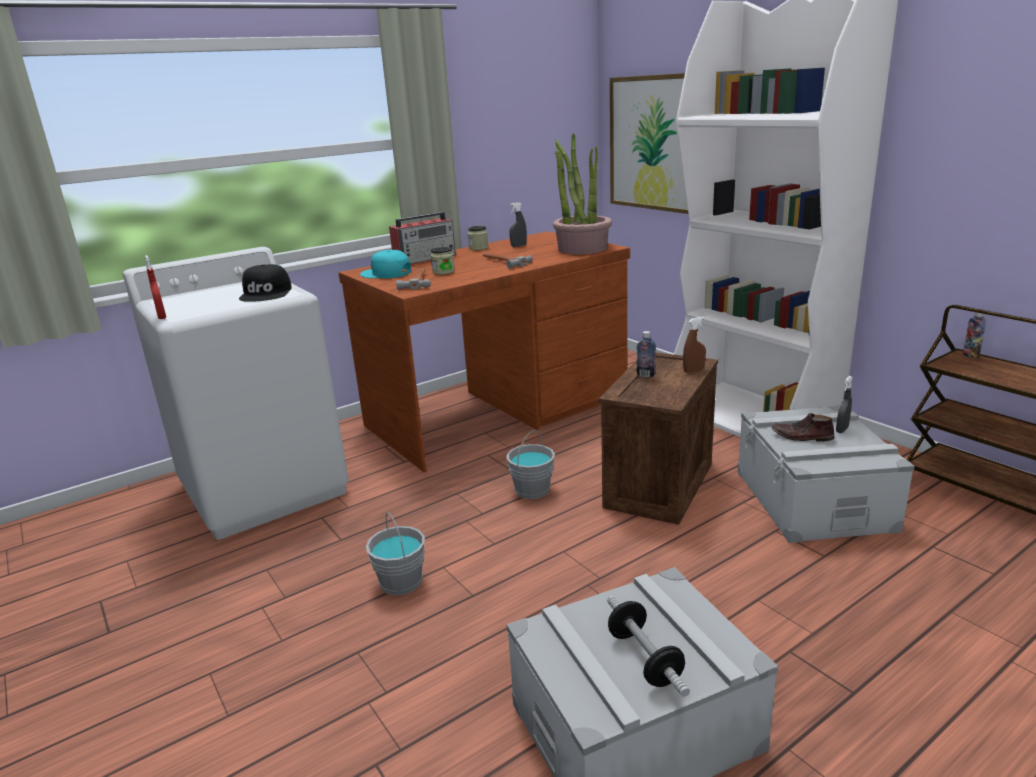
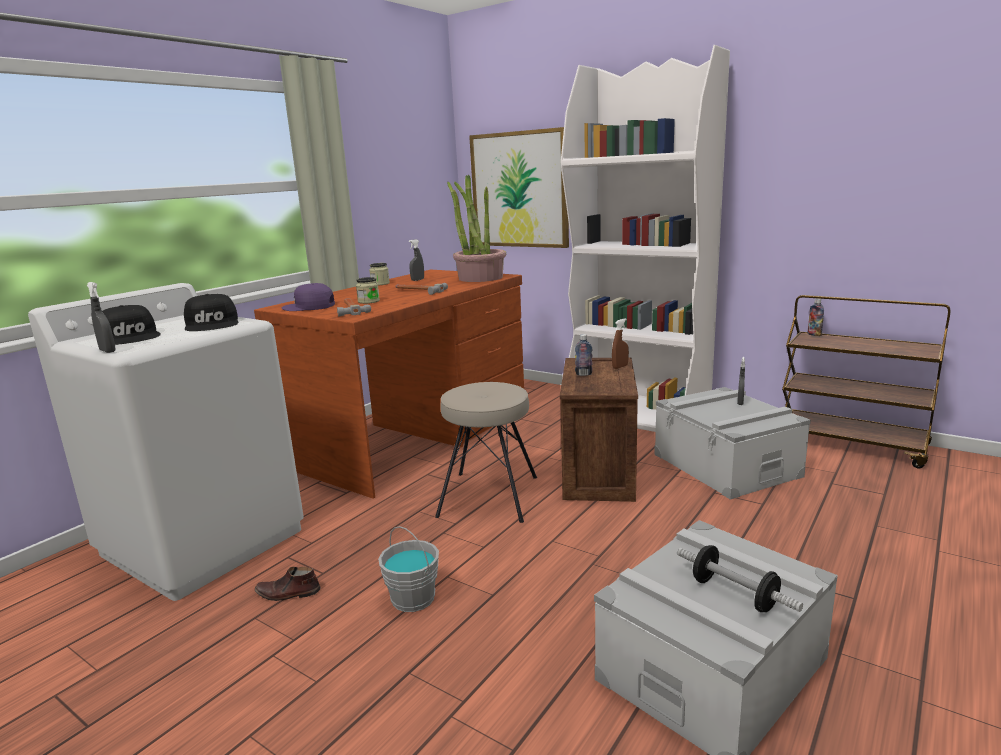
camera: 20 degrees left, 5 degrees down
red spray bottle [145,255,166,319] -> grey spray bottle [87,282,116,353]
turquoise cap [360,250,412,278] -> purple cap [282,283,335,311]
radio [389,210,456,264] -> none
grey bucket [507,430,555,499] -> beige stool [435,382,537,523]
brown shoe [772,413,834,442] -> brown shoe moved to [255,567,321,601]
none -> black cap [102,305,161,345]

